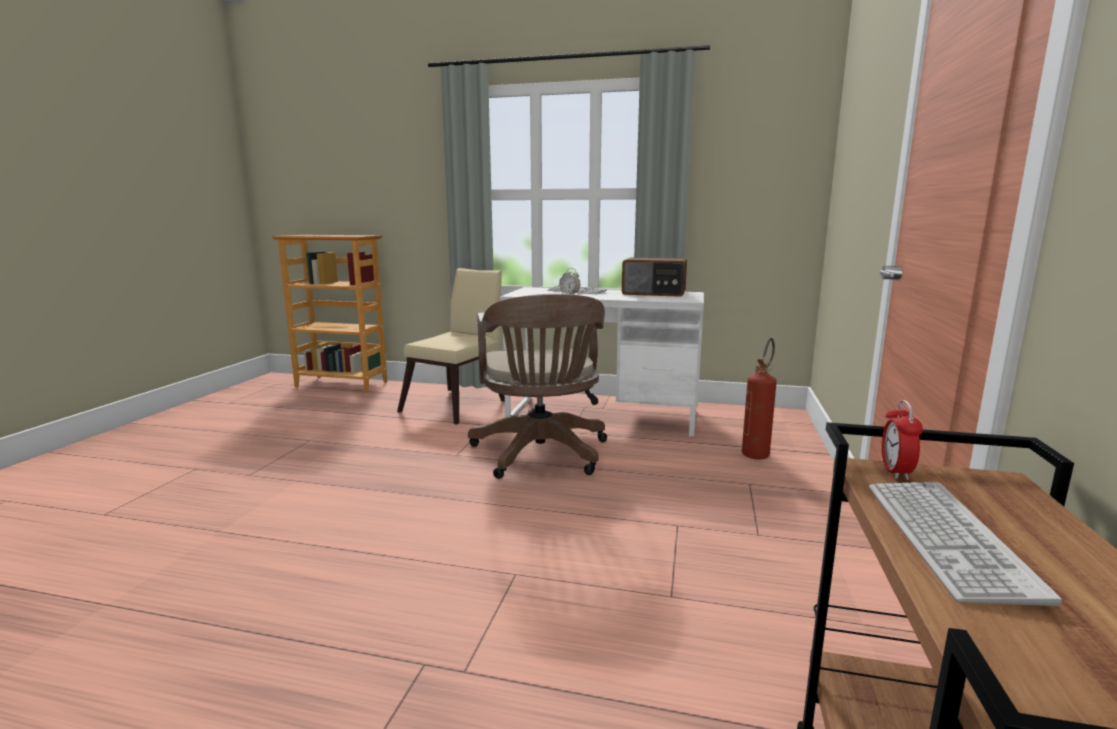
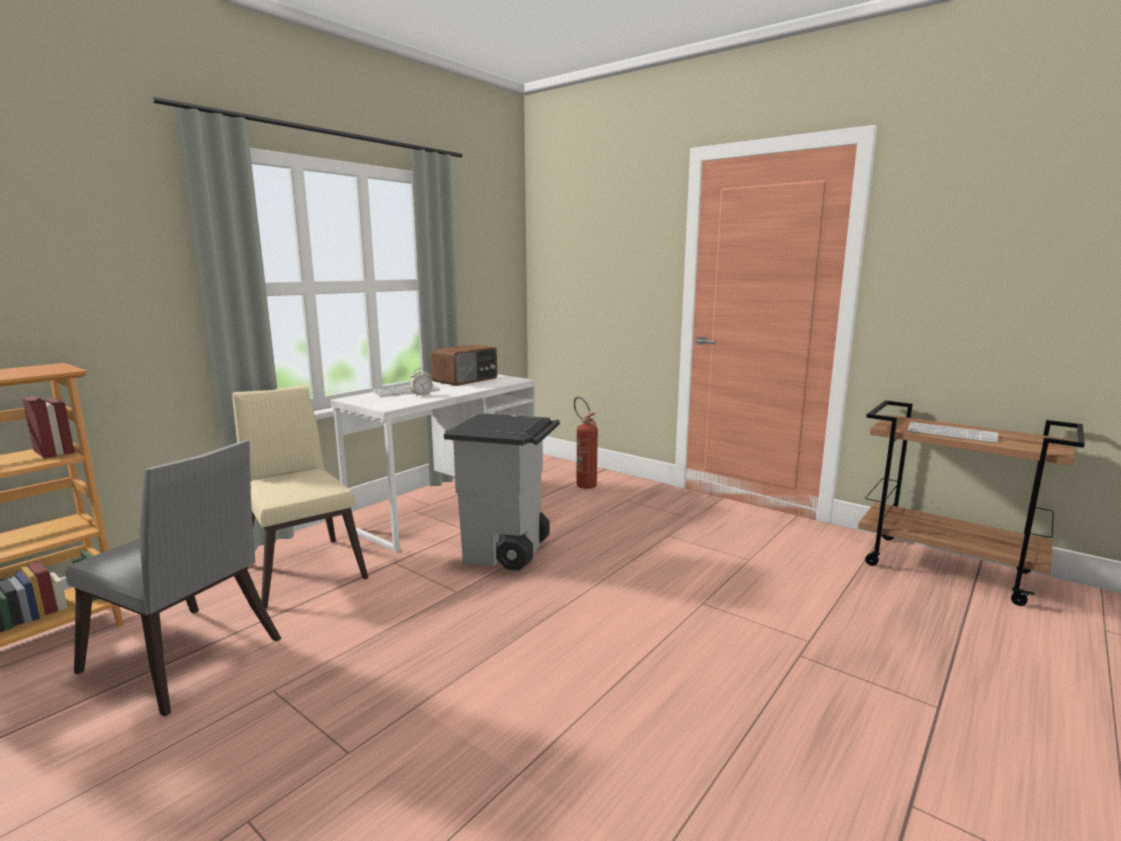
camera: 65 degrees left, 0 degrees up
brown office chair [468,294,607,479] -> grey trash can [444,413,560,571]
alarm clock [882,400,923,480] -> none
none -> grey chair [65,440,281,717]

